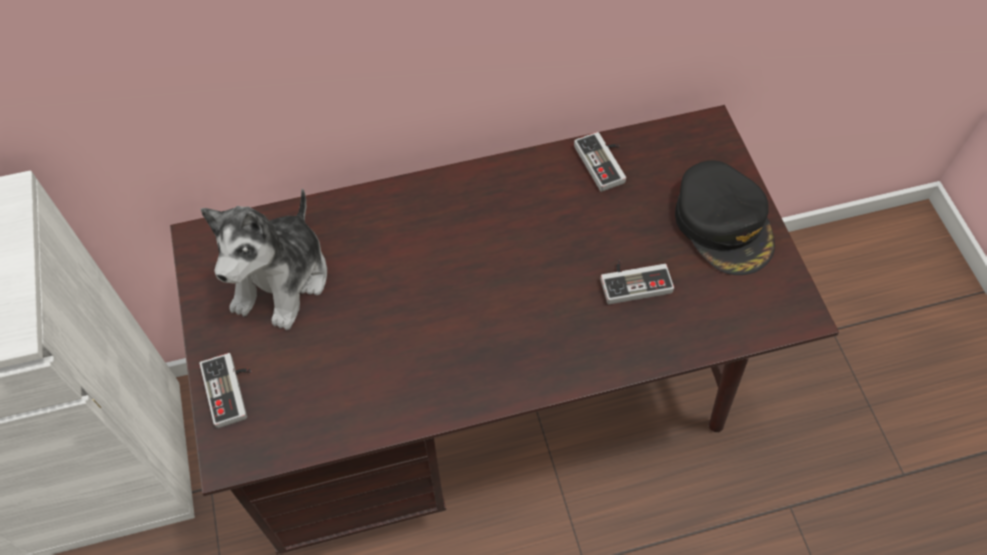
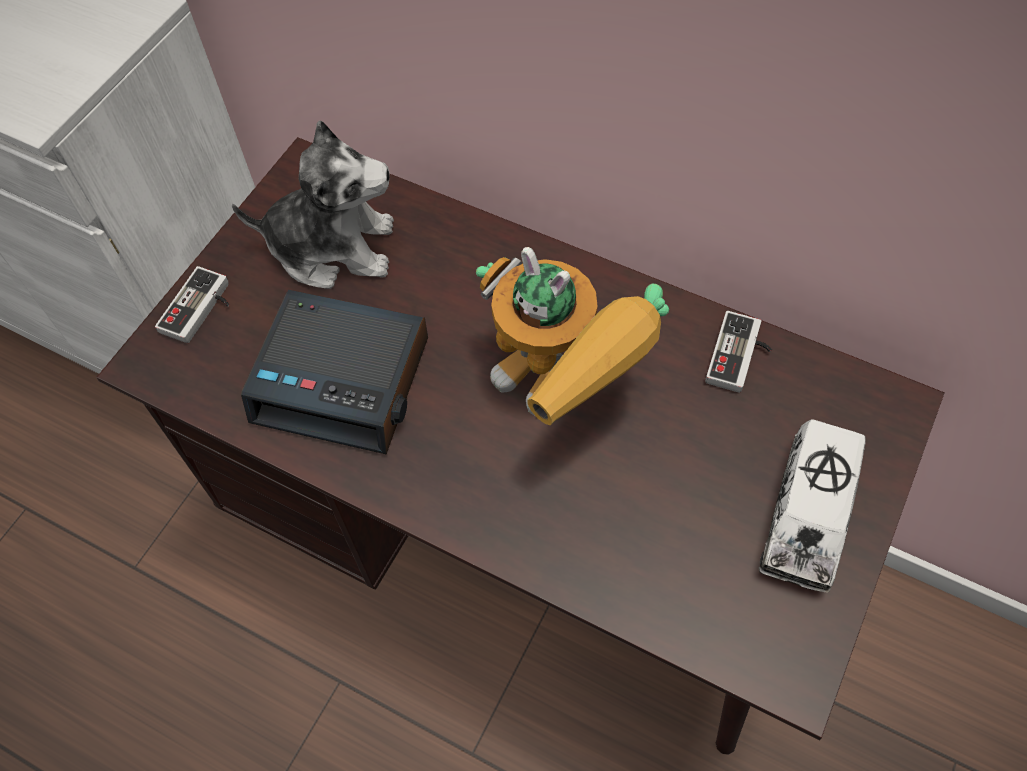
camera: 45 degrees right, 0 degrees up
plush toy [201,189,327,330] -> plush toy turned 150 degrees counterclockwise [232,121,394,289]
game controller [600,261,674,304] -> none
black cap [675,161,775,275] -> toy truck [759,419,866,592]
none -> alarm clock [241,290,428,454]
none -> toy robot [476,247,669,425]

